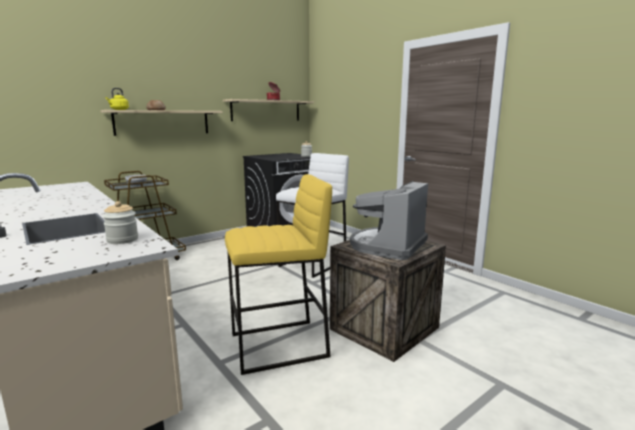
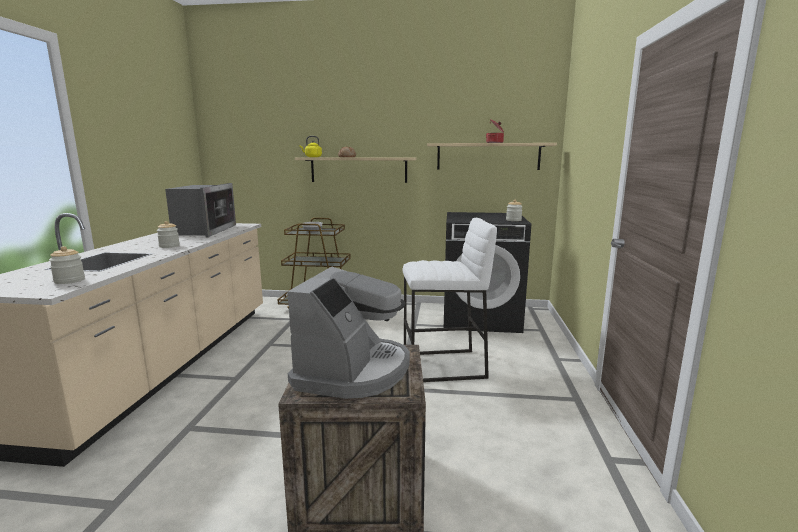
camera: 45 degrees right, 0 degrees up
yellow stool [225,174,332,375] -> none
coffee machine [350,181,428,260] -> coffee machine turned 120 degrees clockwise [287,267,410,399]
none -> jar [157,221,180,248]
none -> microwave [165,183,236,237]

